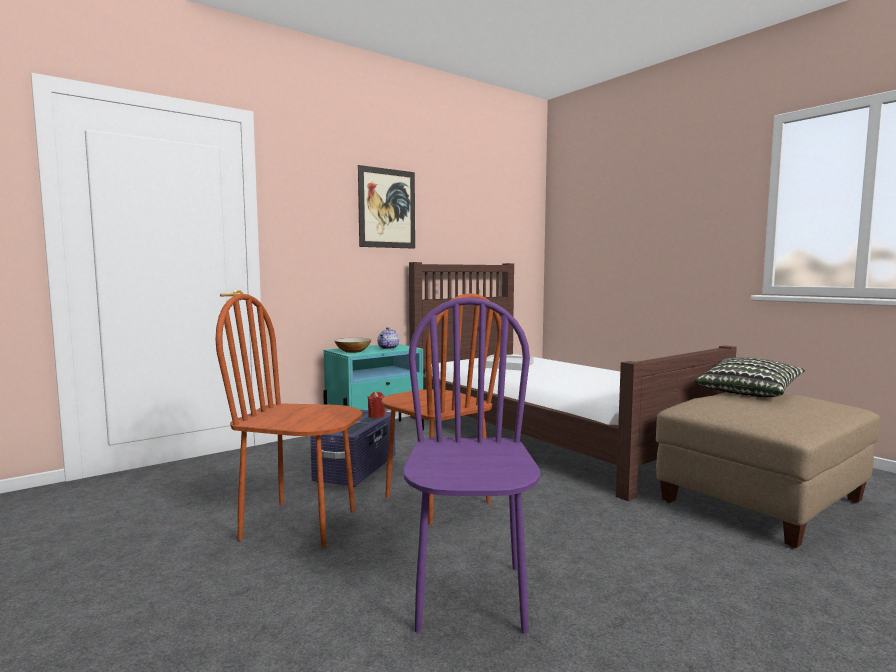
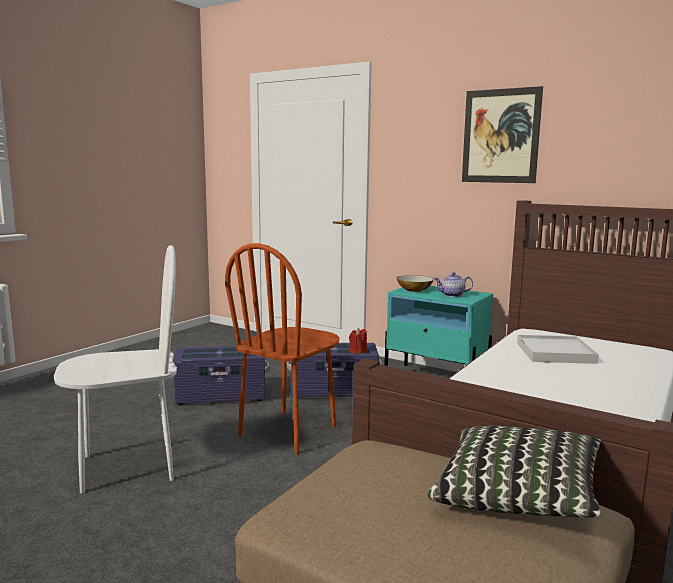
camera: 70 degrees right, 5 degrees up
brown chair [216,294,362,548] -> purple storage box [173,346,270,405]
purple chair [403,297,540,634] -> white chair [54,245,177,493]

